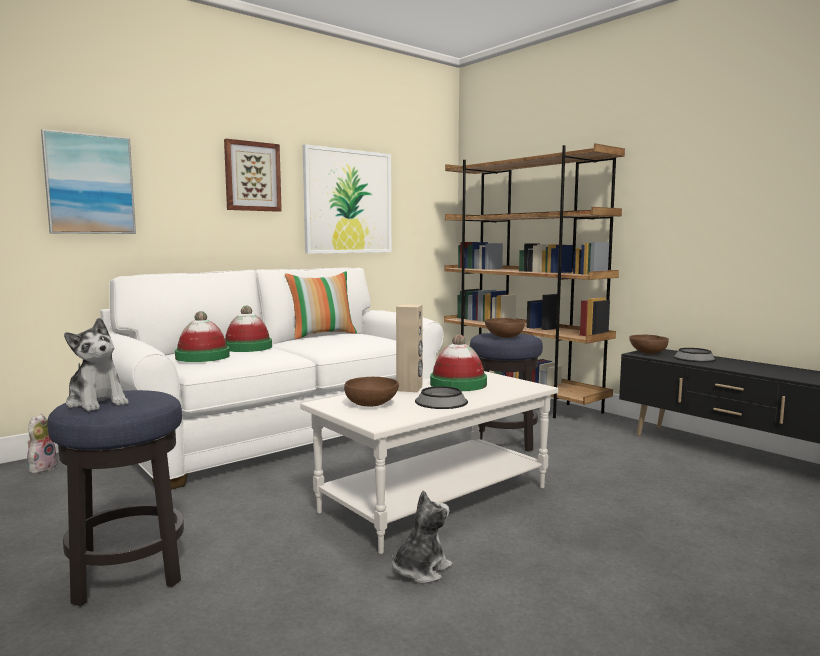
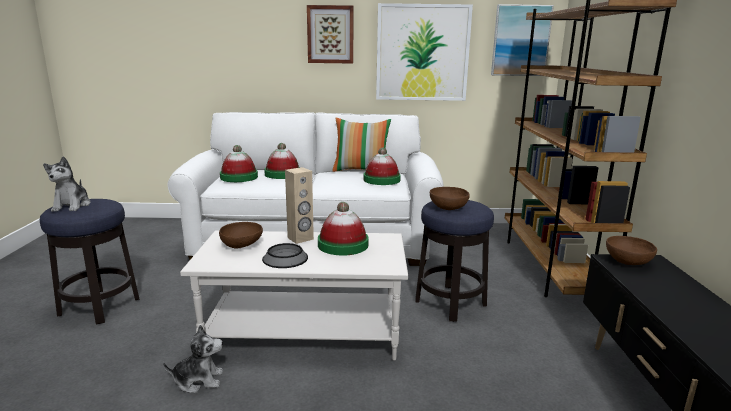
camera: 40 degrees right, 10 degrees up
plush toy [27,414,57,474] -> none
picture [41,129,136,234] -> picture moved to [491,4,554,76]
bowl [673,348,716,362] -> none
none -> hat [364,148,401,185]

